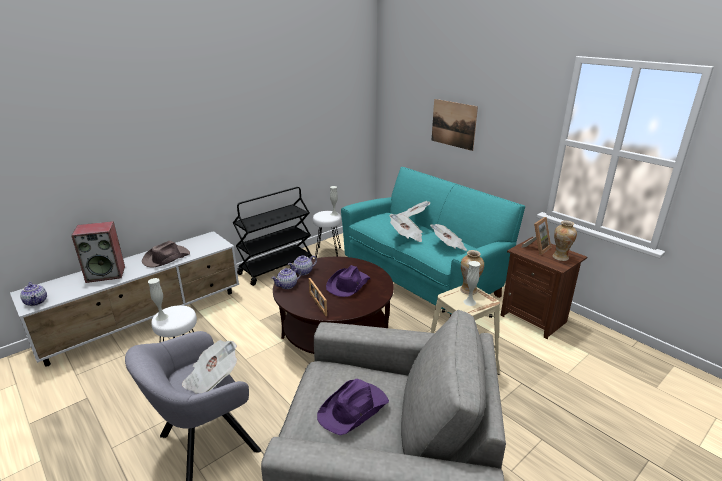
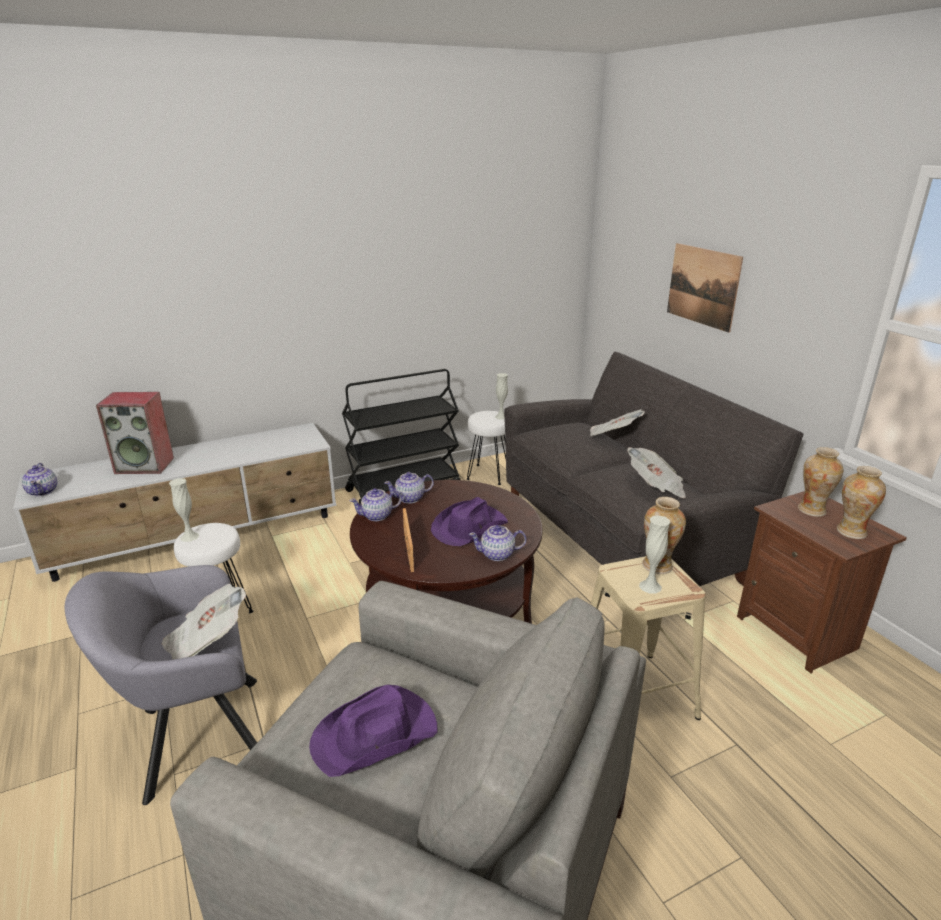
camera: 15 degrees right, 0 degrees up
brown hat [142,241,190,267] -> none
turquoise sofa [341,167,525,316] -> grey sofa [504,352,803,622]
newspaper [389,214,423,242] -> none
picture frame [522,217,551,255] -> vase [798,447,843,517]
none -> teapot [469,525,527,561]

